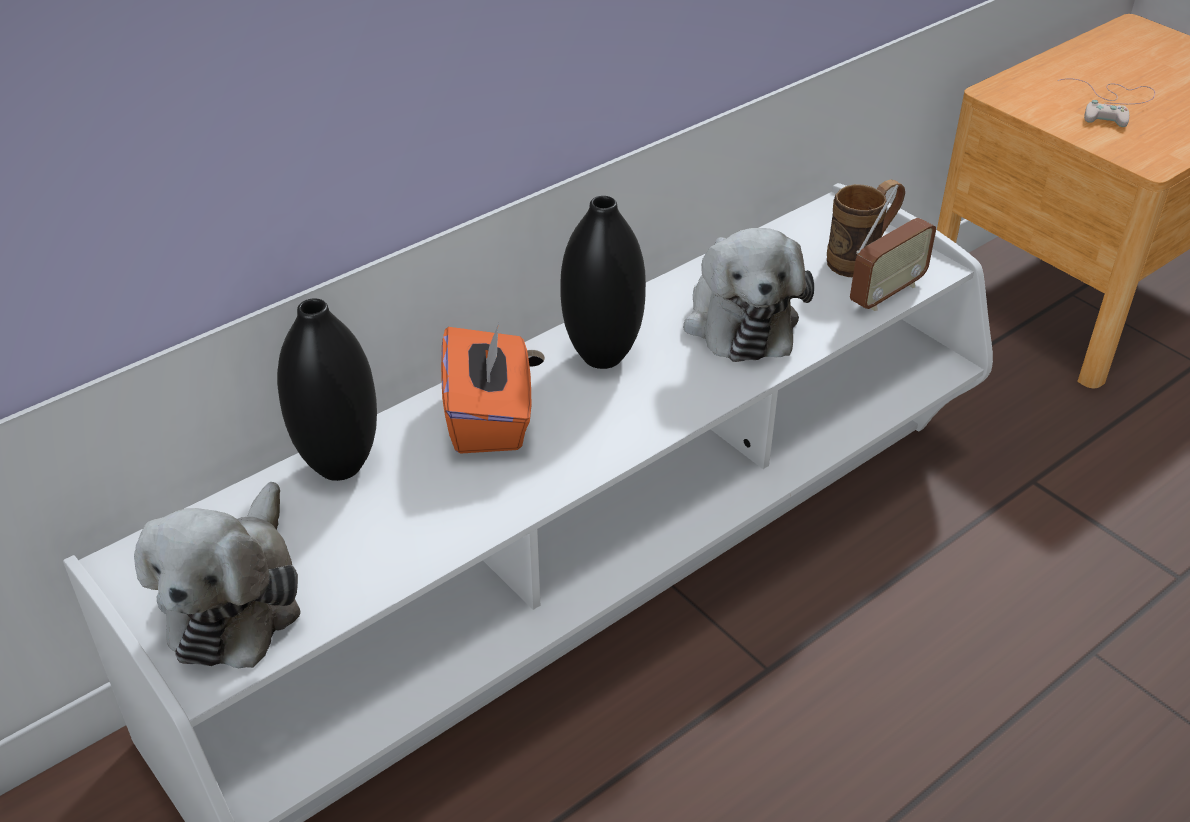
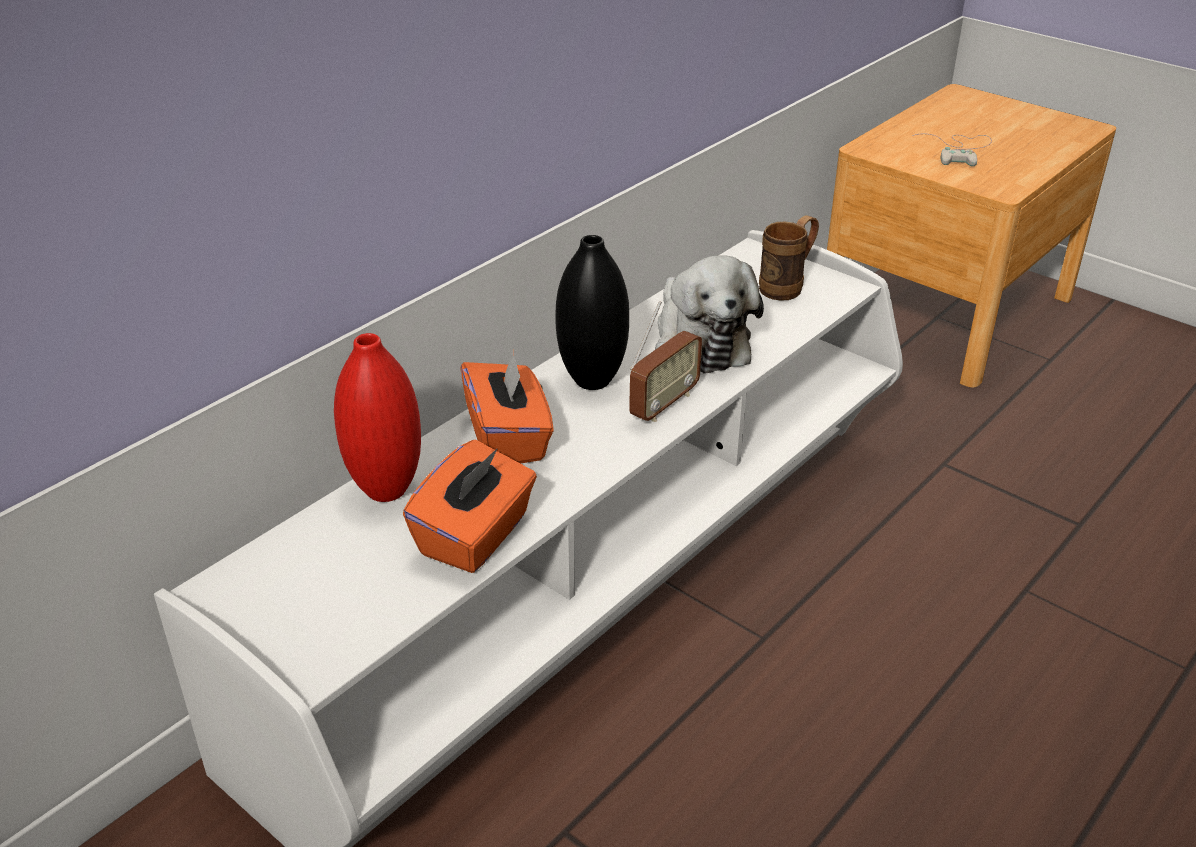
camera: 10 degrees left, 5 degrees down
plush toy [134,482,301,668] -> none
black vase [277,298,377,481] -> red vase [334,333,421,502]
radio [850,184,936,311] -> radio moved to [629,301,702,422]
none -> orange tissue box [403,439,537,573]

